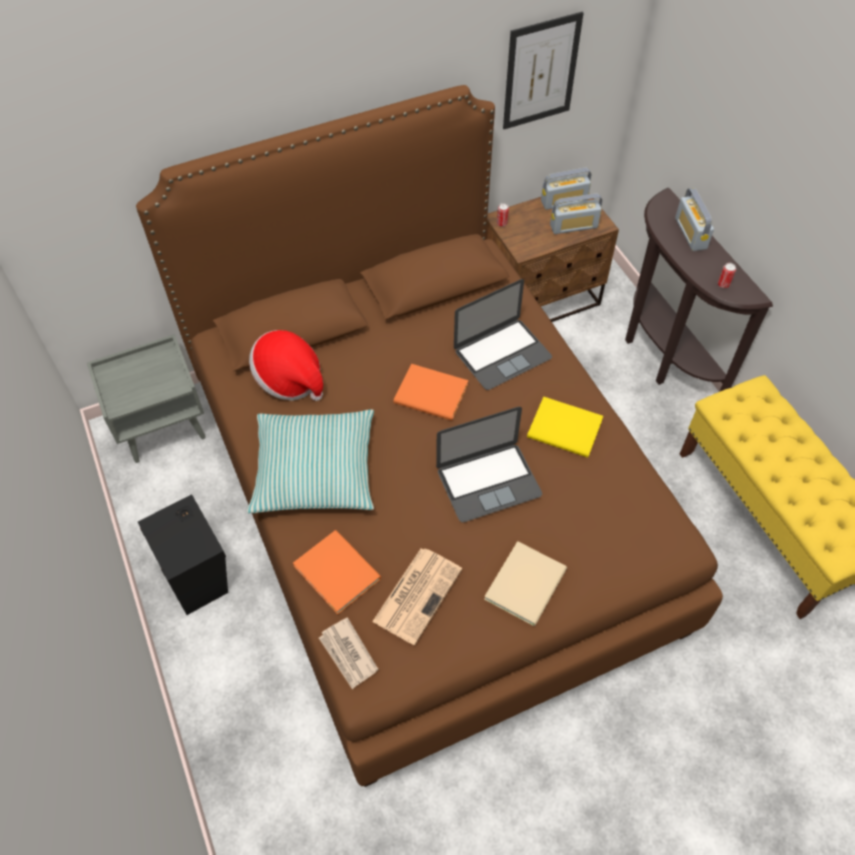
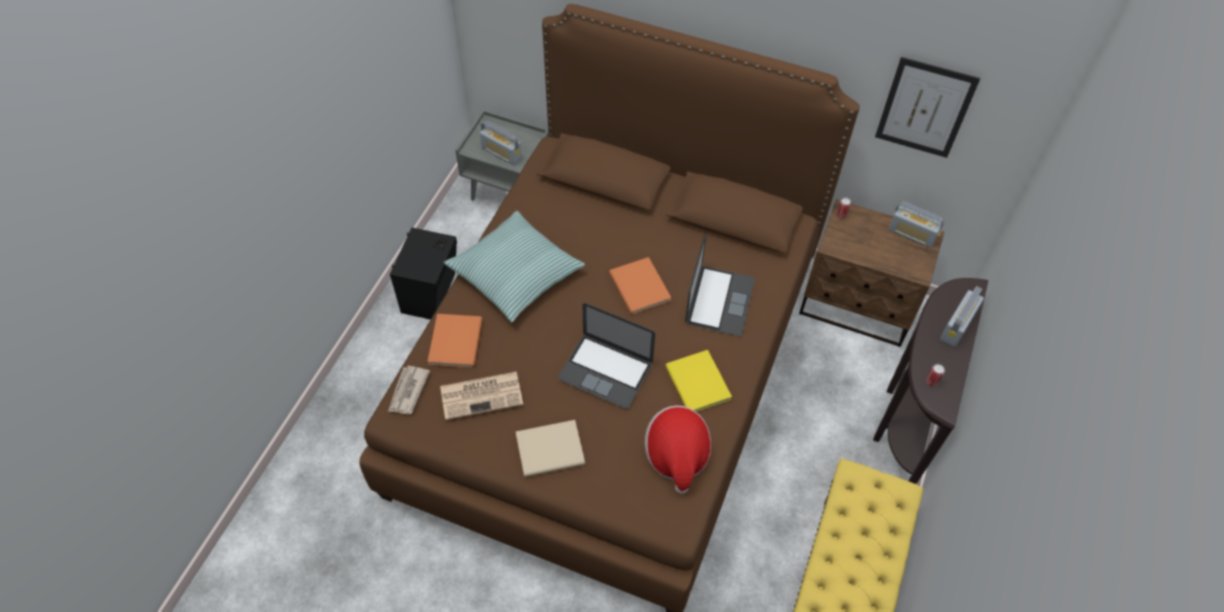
camera: 45 degrees right, 0 degrees up
hat [249,330,323,401] -> hat moved to [645,405,711,494]
laptop [454,279,552,390] -> laptop turned 90 degrees counterclockwise [685,233,755,336]
radio [550,194,602,234] -> radio moved to [480,121,522,165]

